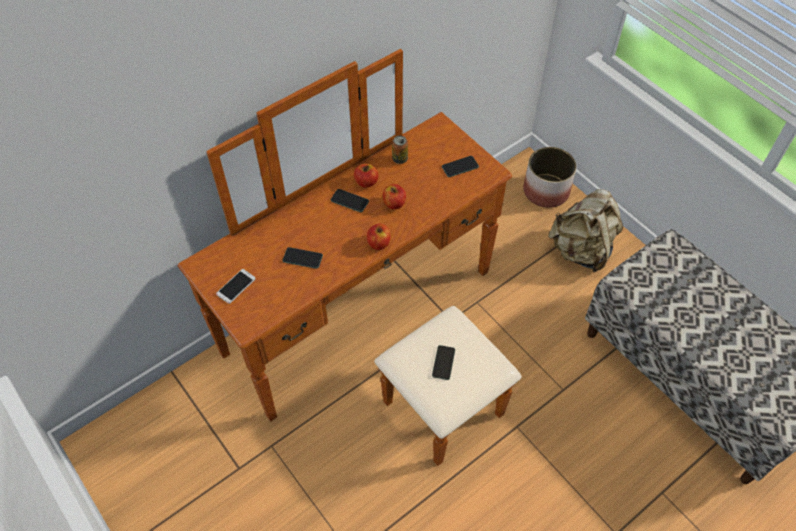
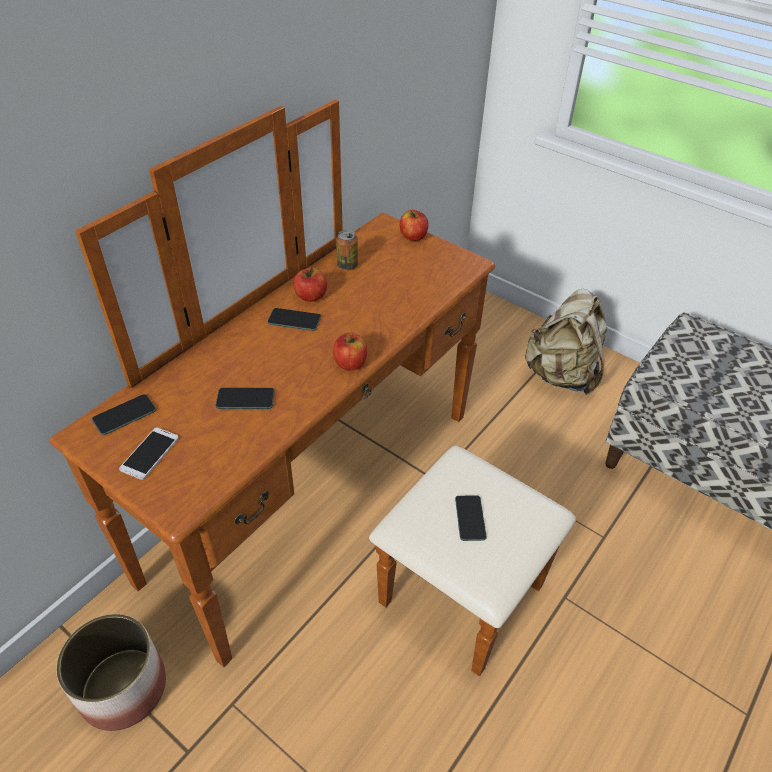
camera: 15 degrees left, 10 degrees down
apple [383,184,406,209] -> apple moved to [400,210,428,241]
phone [442,156,479,177] -> phone moved to [92,394,156,435]
planter [523,147,577,208] -> planter moved to [56,614,166,731]

